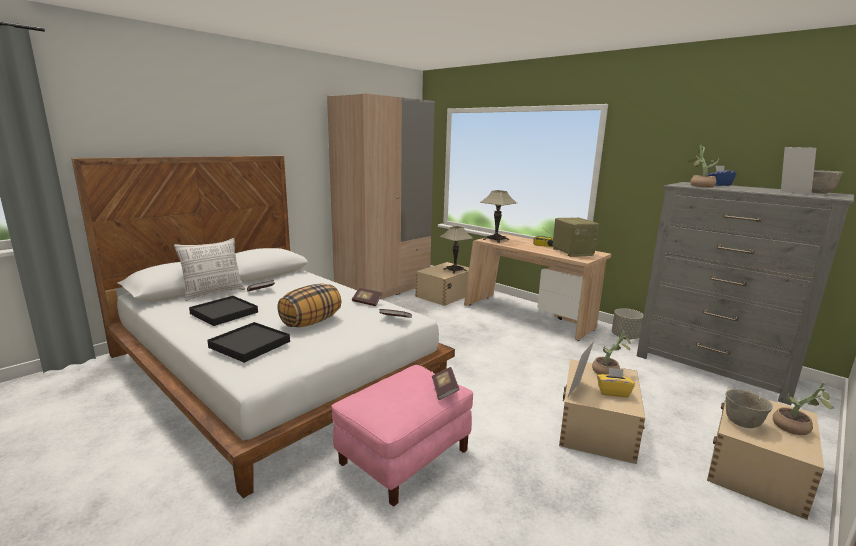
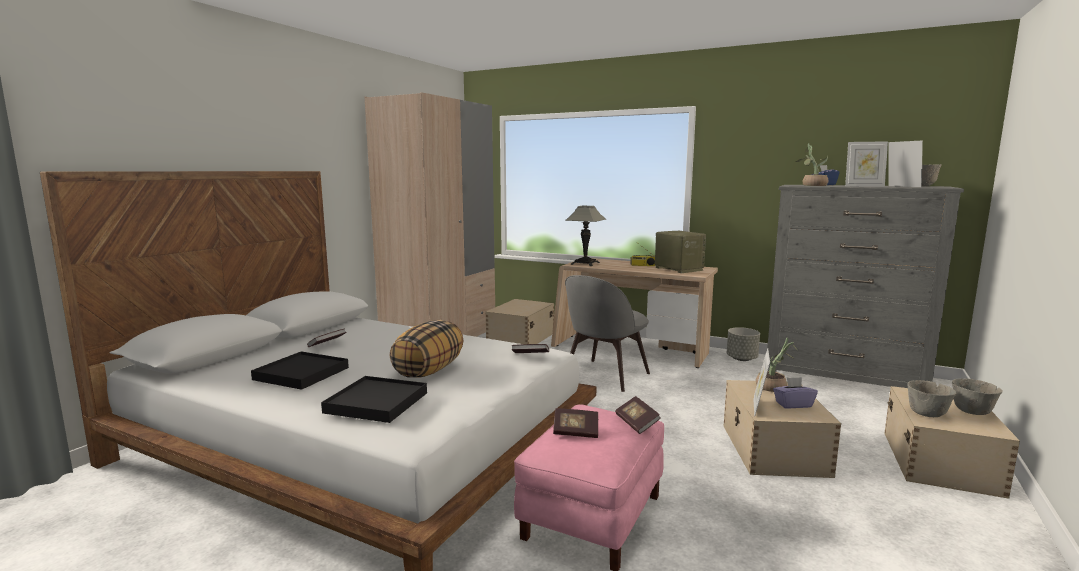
camera: 15 degrees left, 5 degrees down
pillow [174,238,245,301] -> none
book [352,288,382,306] -> book moved to [553,408,598,438]
table lamp [440,226,473,274] -> none
yellow tissue box [597,368,635,397] -> purple tissue box [773,377,818,409]
potted plant [773,382,834,435] -> grey bowl [952,378,1003,415]
none -> grey chair [565,275,650,392]
none -> picture frame [845,141,888,187]

